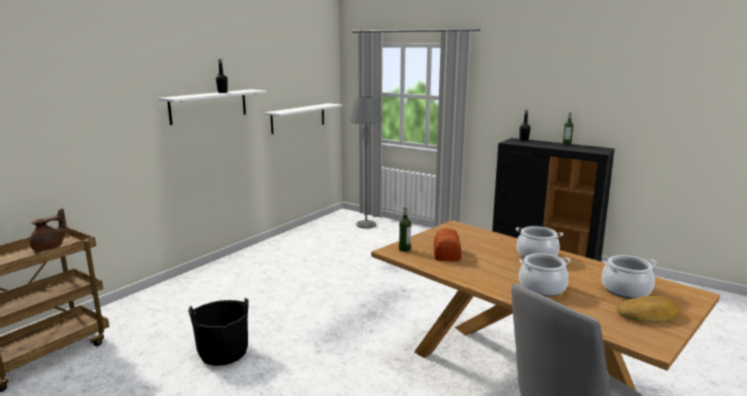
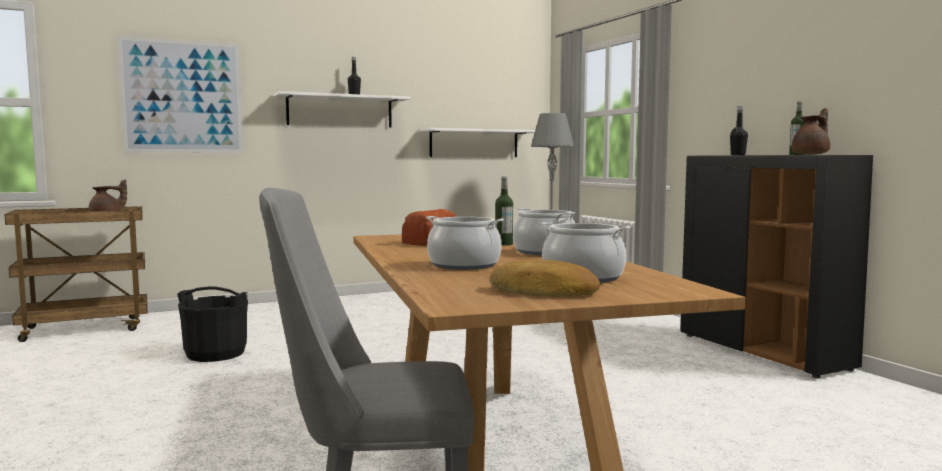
camera: 30 degrees right, 10 degrees down
bottle [399,206,411,252] -> bottle moved to [495,177,513,246]
none -> picture [117,36,243,153]
none -> brown teapot [792,108,830,155]

